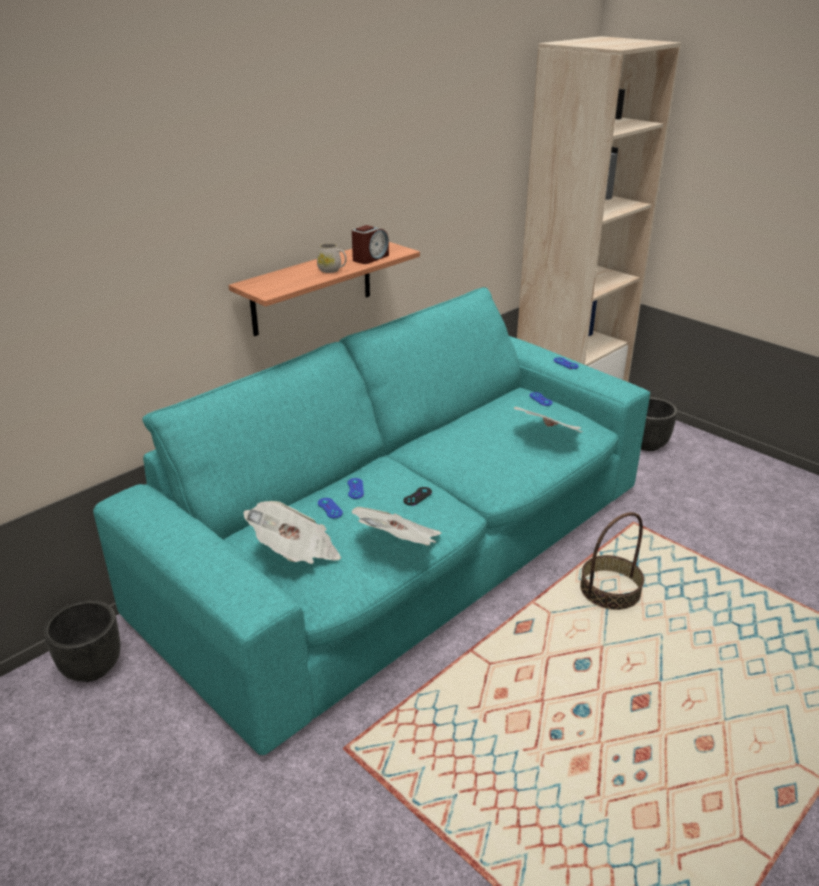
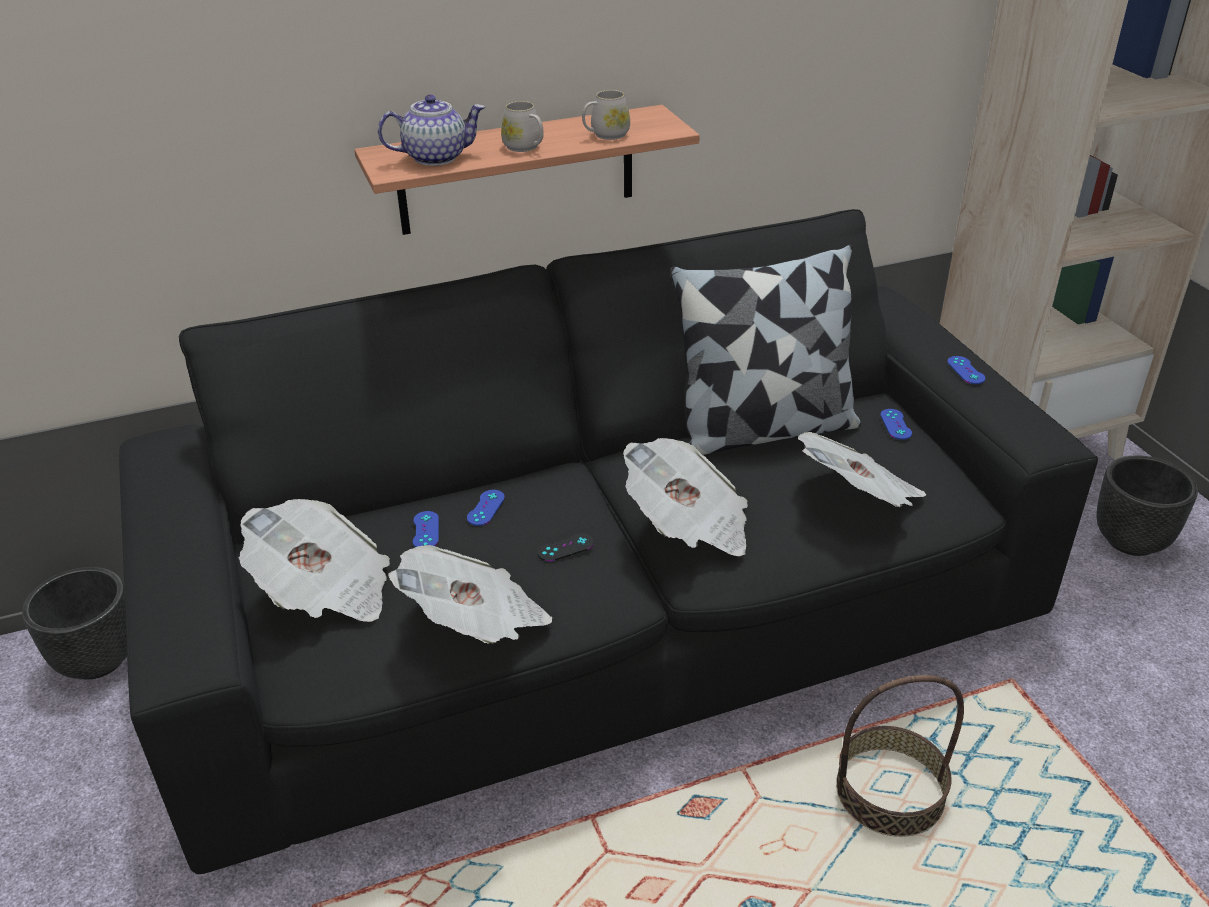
camera: 25 degrees right, 5 degrees up
turquoise sofa [93,287,650,755] -> black sofa [119,209,1098,874]
alarm clock [352,225,389,264] -> white mug [582,90,630,140]
none -> teapot [378,94,485,166]
none -> newspaper [623,438,748,556]
none -> pillow [670,245,861,455]

